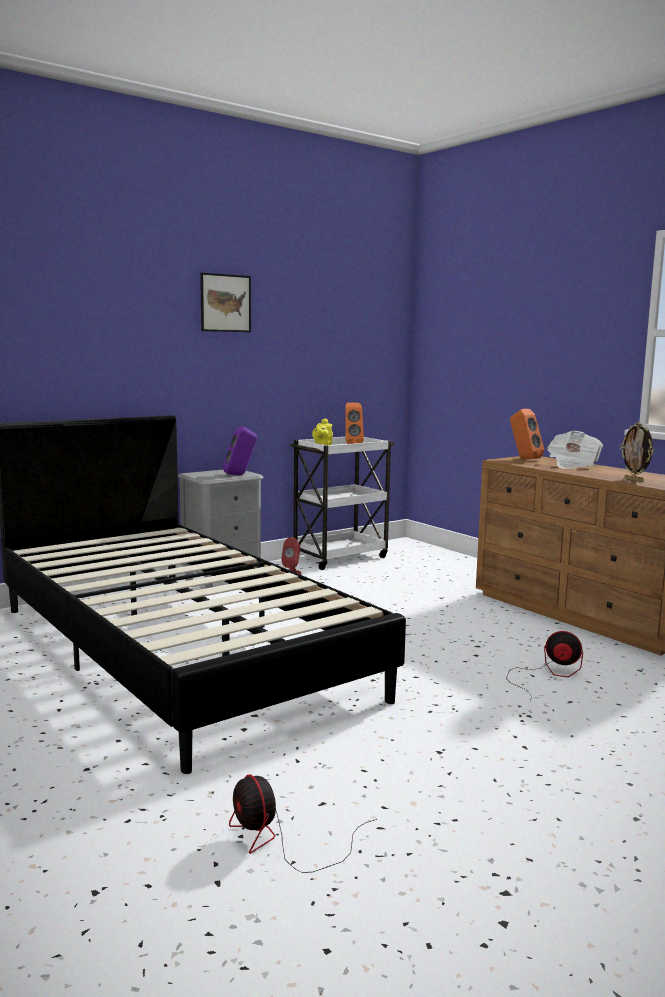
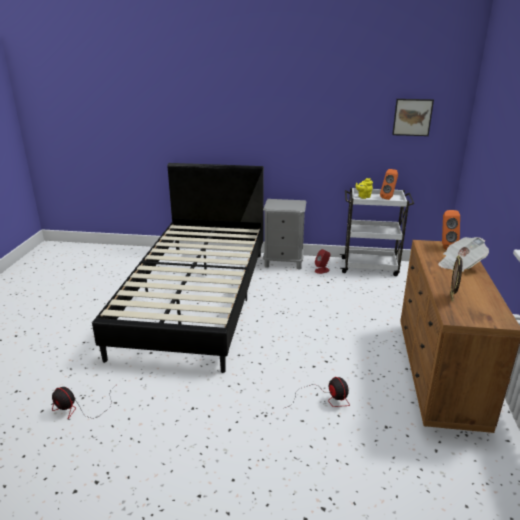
camera: 45 degrees right, 15 degrees up
picture [200,273,251,332] -> picture moved to [392,99,434,136]
purple speaker [223,426,257,475] -> none
fan [229,774,377,873] -> fan turned 75 degrees counterclockwise [52,386,115,419]

